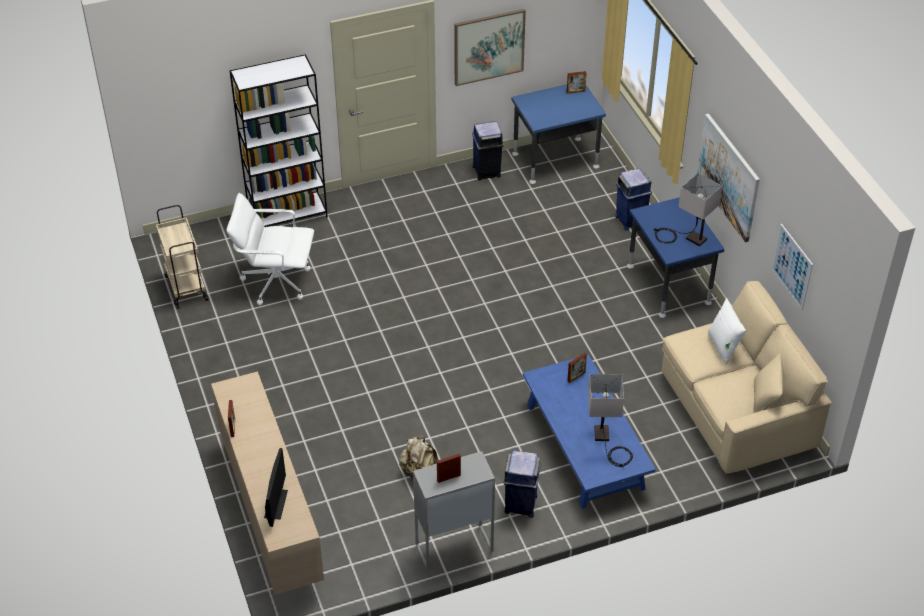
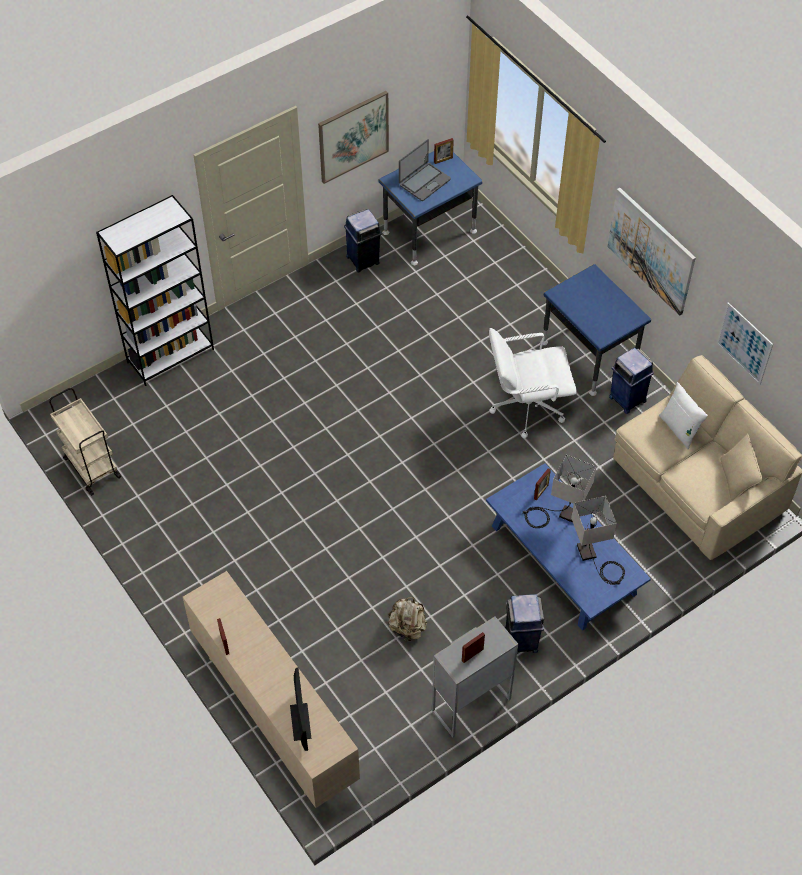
camera: 15 degrees left, 10 degrees up
white office chair [226,193,314,305] -> white office chair moved to [489,328,577,438]
blue trash can [615,168,652,231] -> blue trash can moved to [609,348,654,414]
table lamp [654,173,722,246] -> table lamp moved to [523,455,597,528]
none -> laptop [399,139,451,201]

